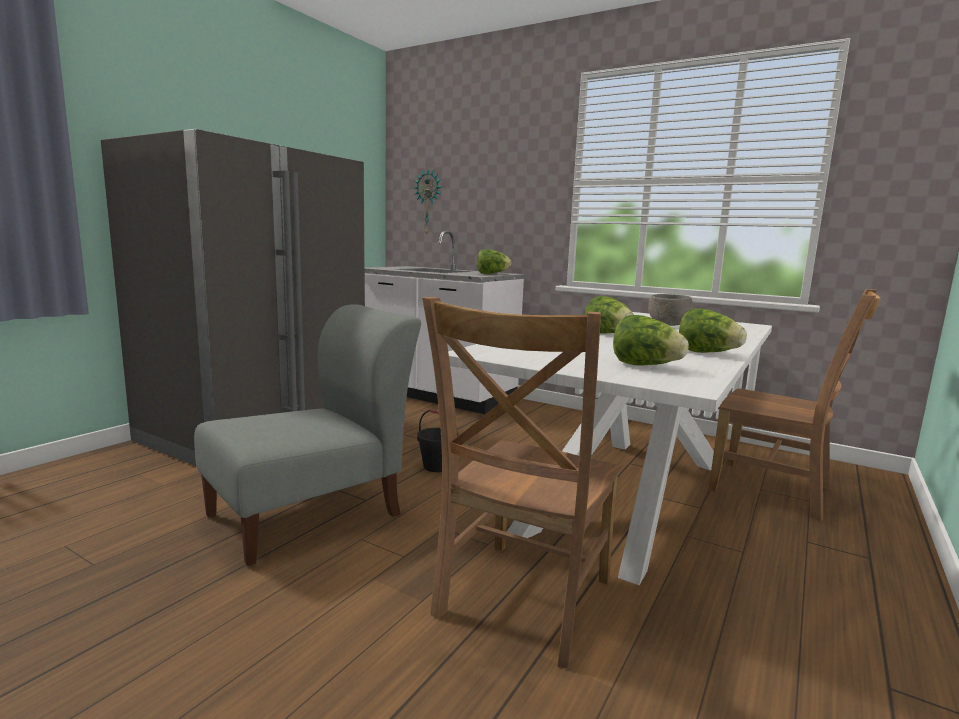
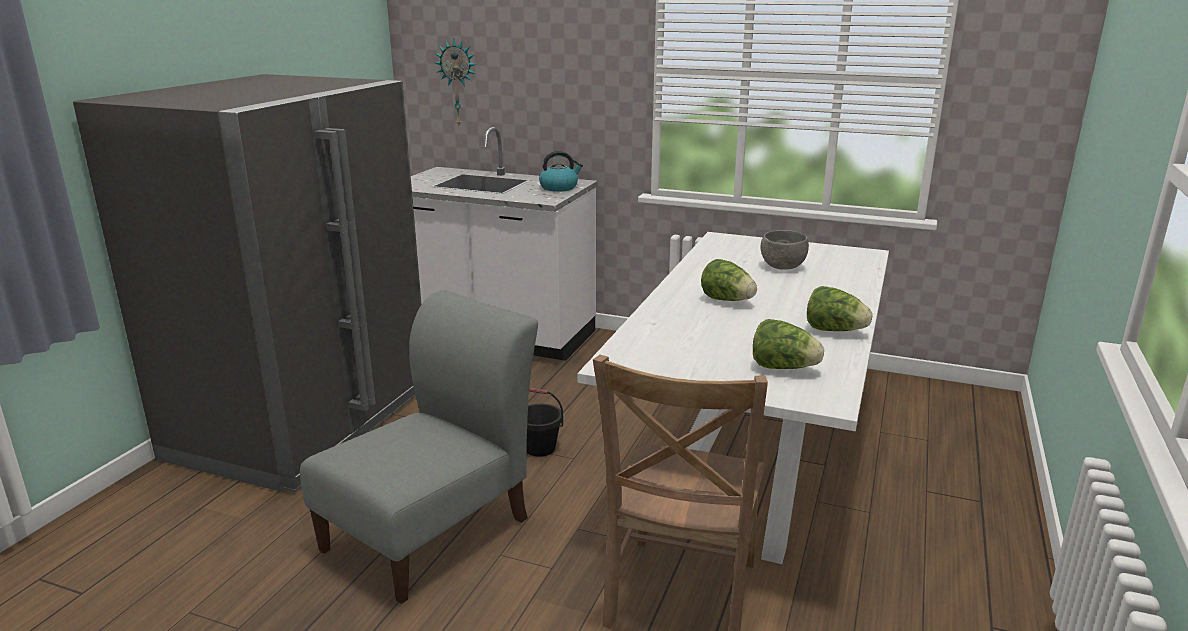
camera: 10 degrees left, 10 degrees up
lettuce [477,249,511,274] -> kettle [539,151,583,192]
brown chair [709,289,881,521] -> none

